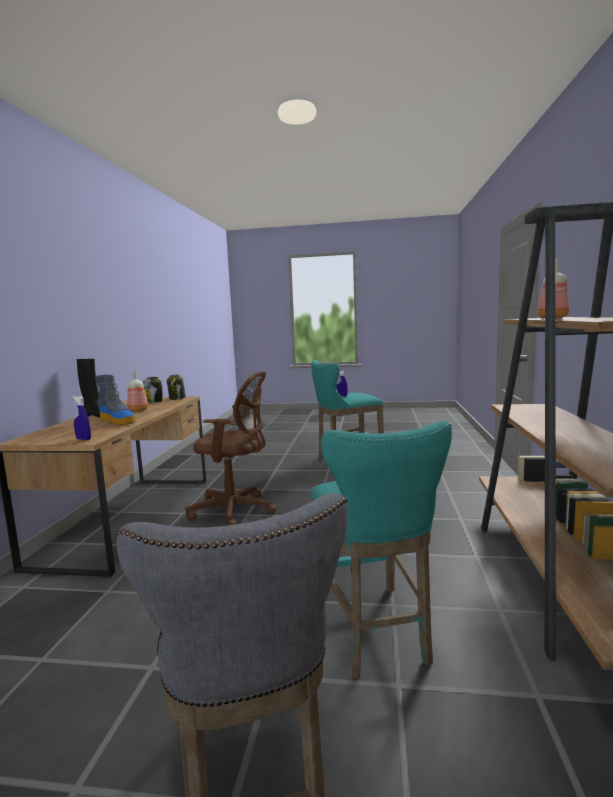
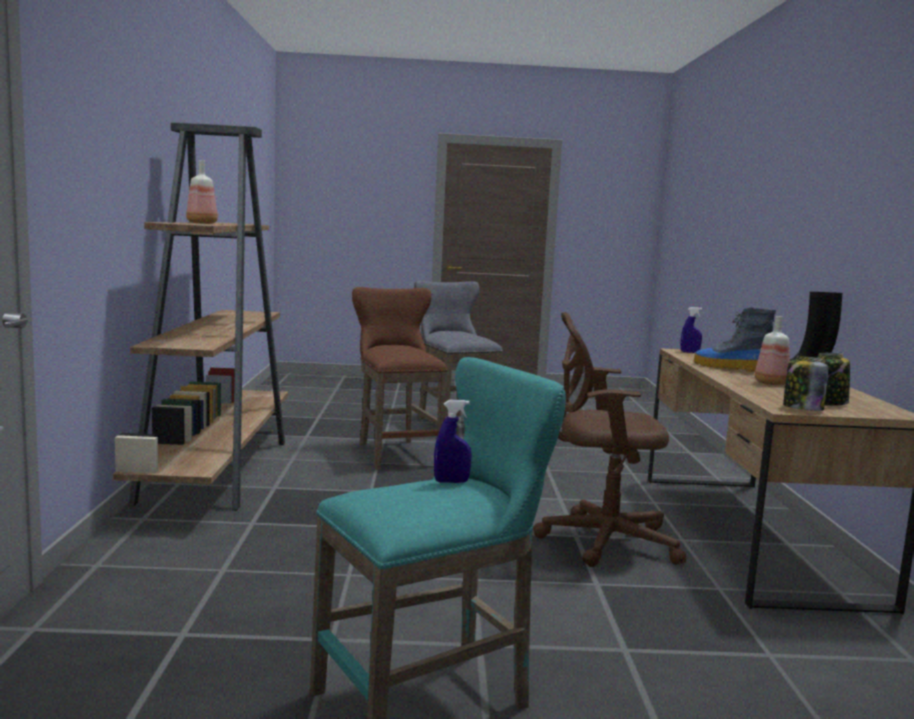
camera: 170 degrees right, 0 degrees up
turquoise stool [310,421,452,679] -> brown stool [352,287,448,470]

